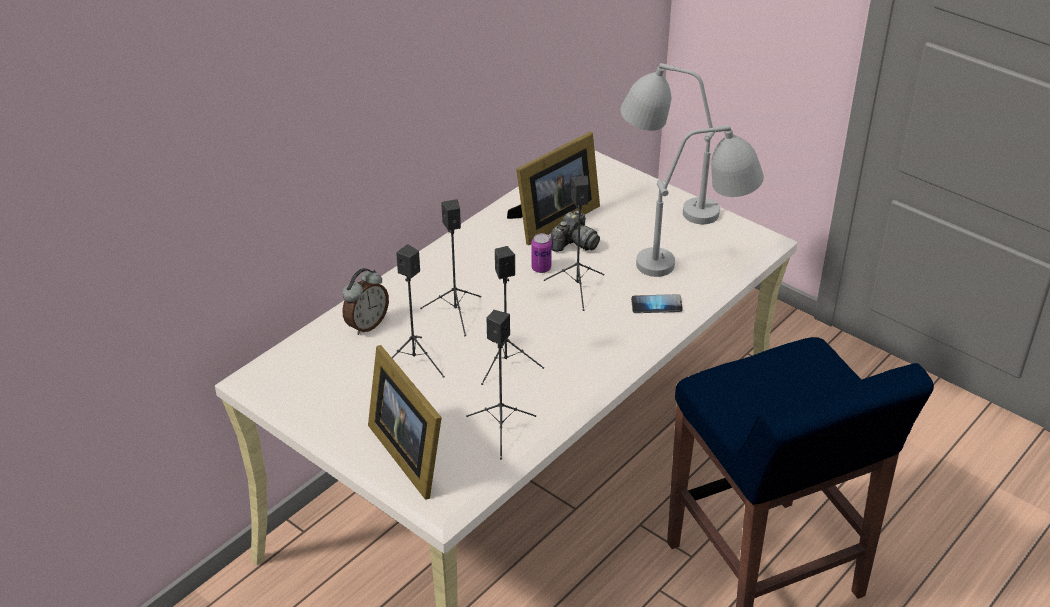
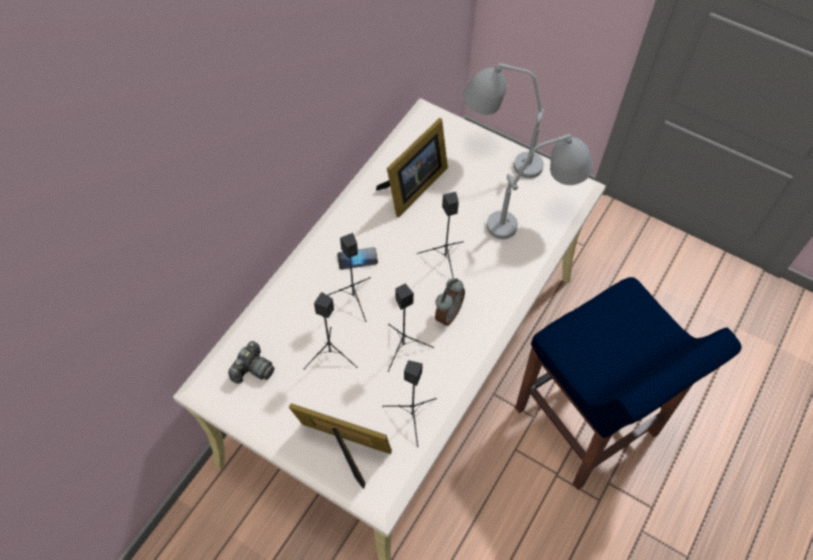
camera: 10 degrees left, 20 degrees up
alarm clock [342,268,389,335] -> alarm clock moved to [435,278,465,326]
picture frame [368,345,442,499] -> picture frame turned 150 degrees clockwise [289,403,392,489]
can [531,233,552,273] -> none
camera [550,210,600,252] -> camera moved to [228,341,275,384]
phone [631,294,683,313] -> phone moved to [337,247,378,270]

